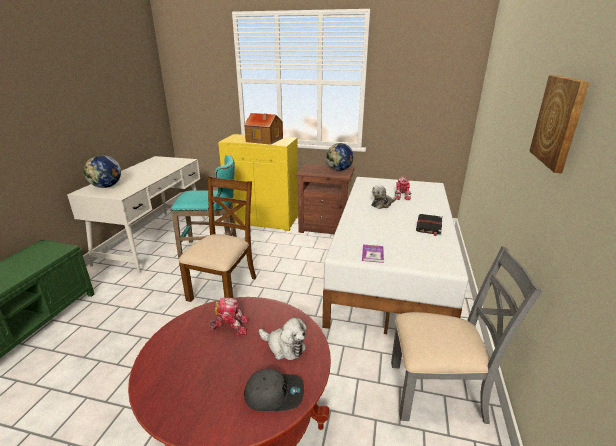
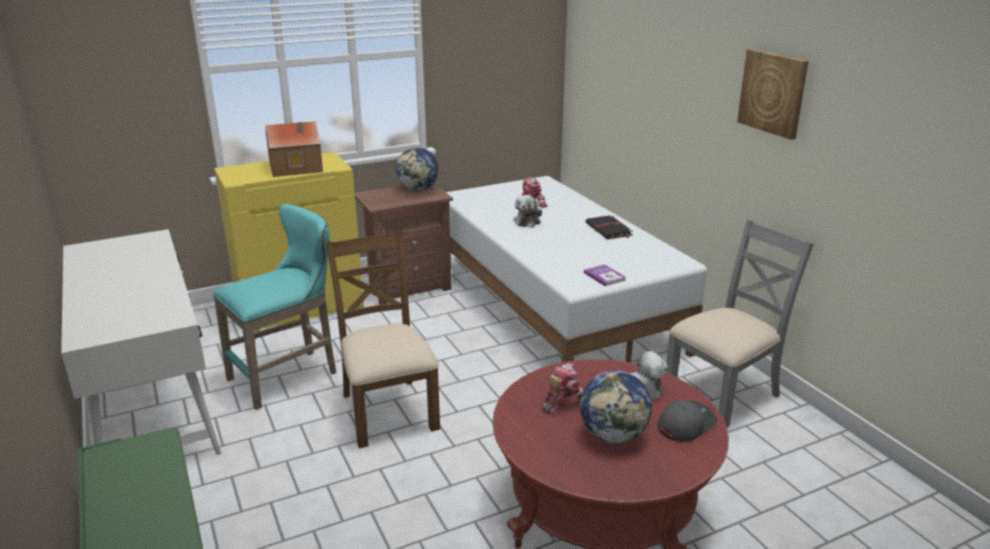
camera: 40 degrees left, 0 degrees up
globe [84,155,121,188] -> globe moved to [580,370,652,443]

